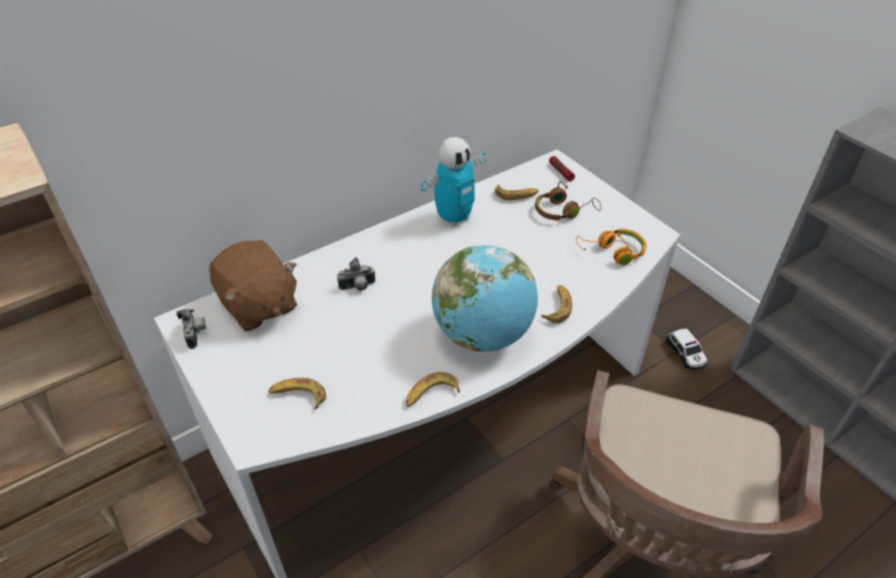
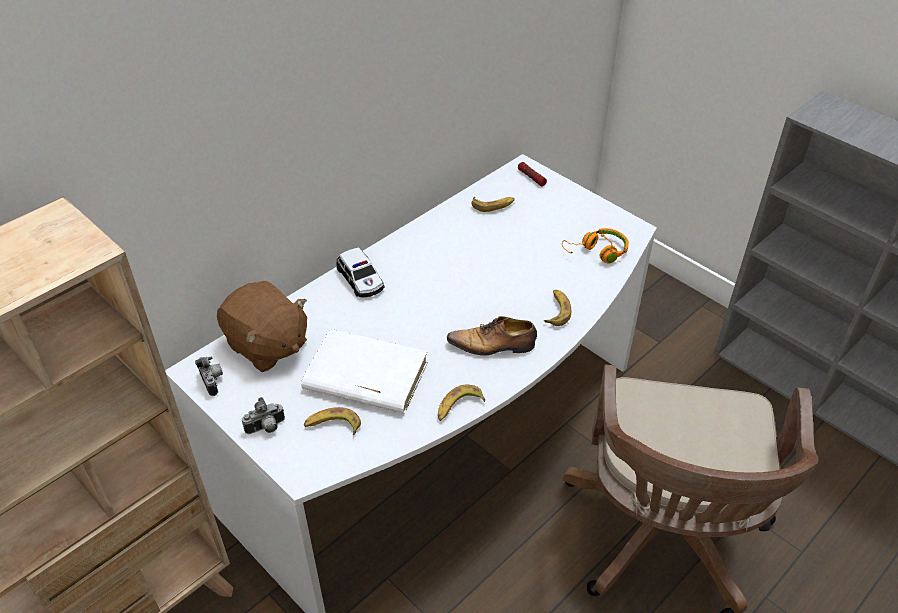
camera: 10 degrees left, 0 degrees up
camera [337,257,375,291] -> camera moved to [242,397,285,434]
toy robot [421,137,487,227] -> none
globe [432,245,538,352] -> shoe [447,316,537,356]
brown headphones [535,181,601,220] -> none
toy car [666,328,708,370] -> toy car moved to [336,247,385,297]
none -> white book [301,329,428,414]

